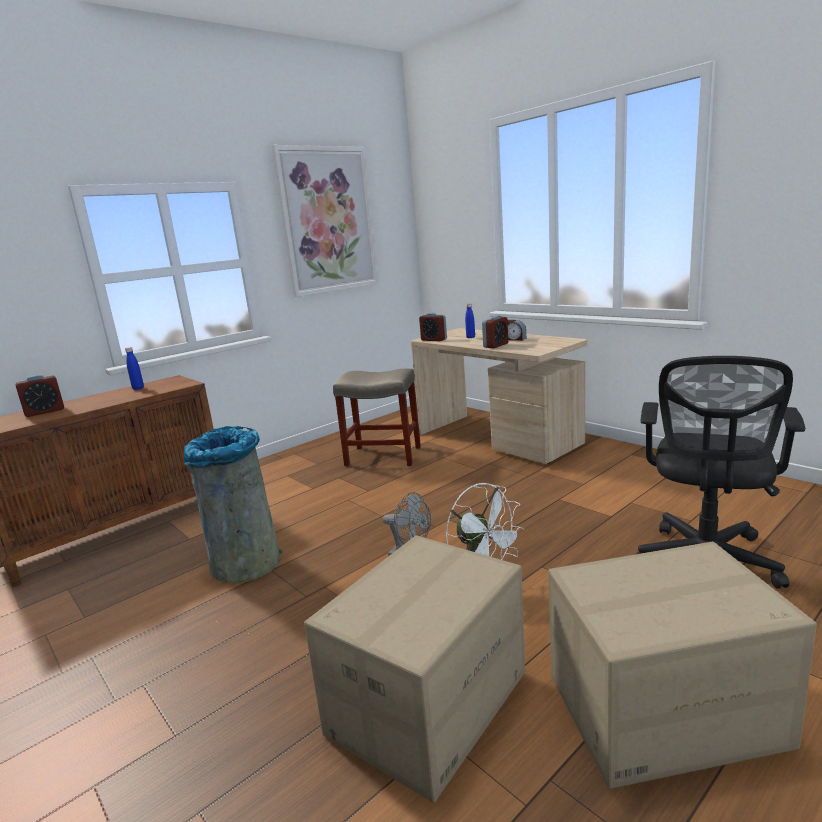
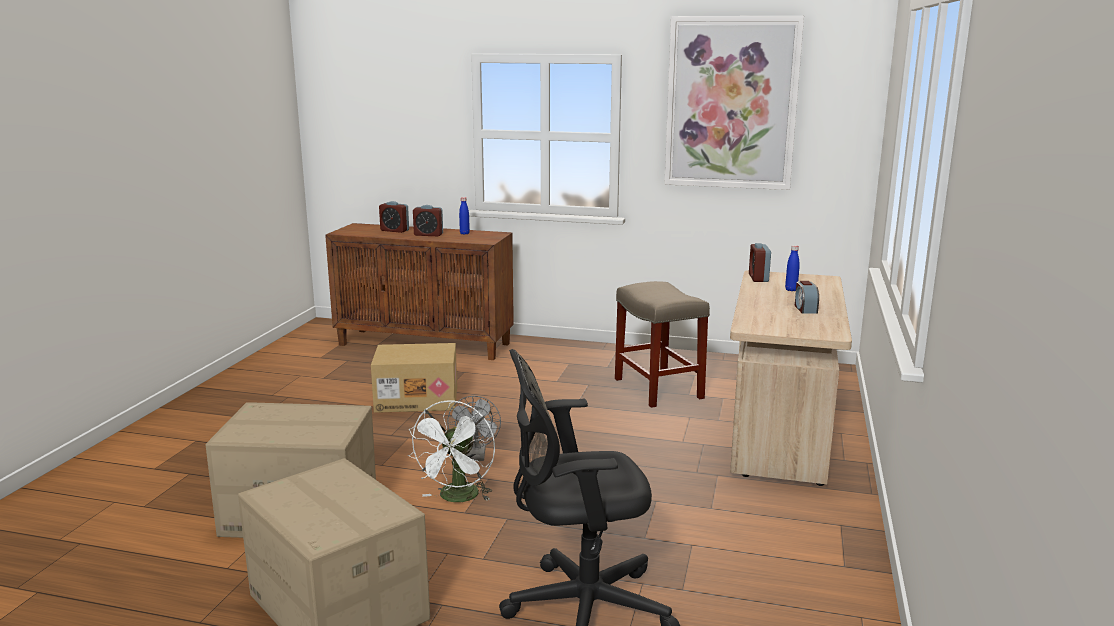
camera: 55 degrees right, 0 degrees up
grey trash can [184,426,282,583] -> cardboard box [371,343,457,413]
alarm clock [482,315,508,348] -> alarm clock moved to [413,205,443,236]

